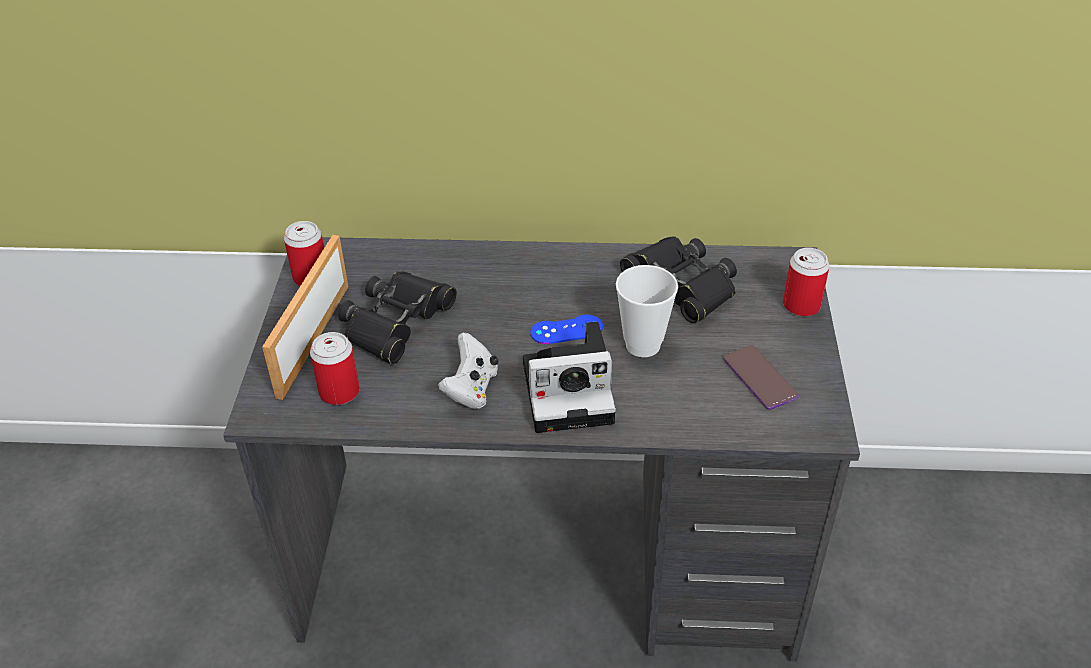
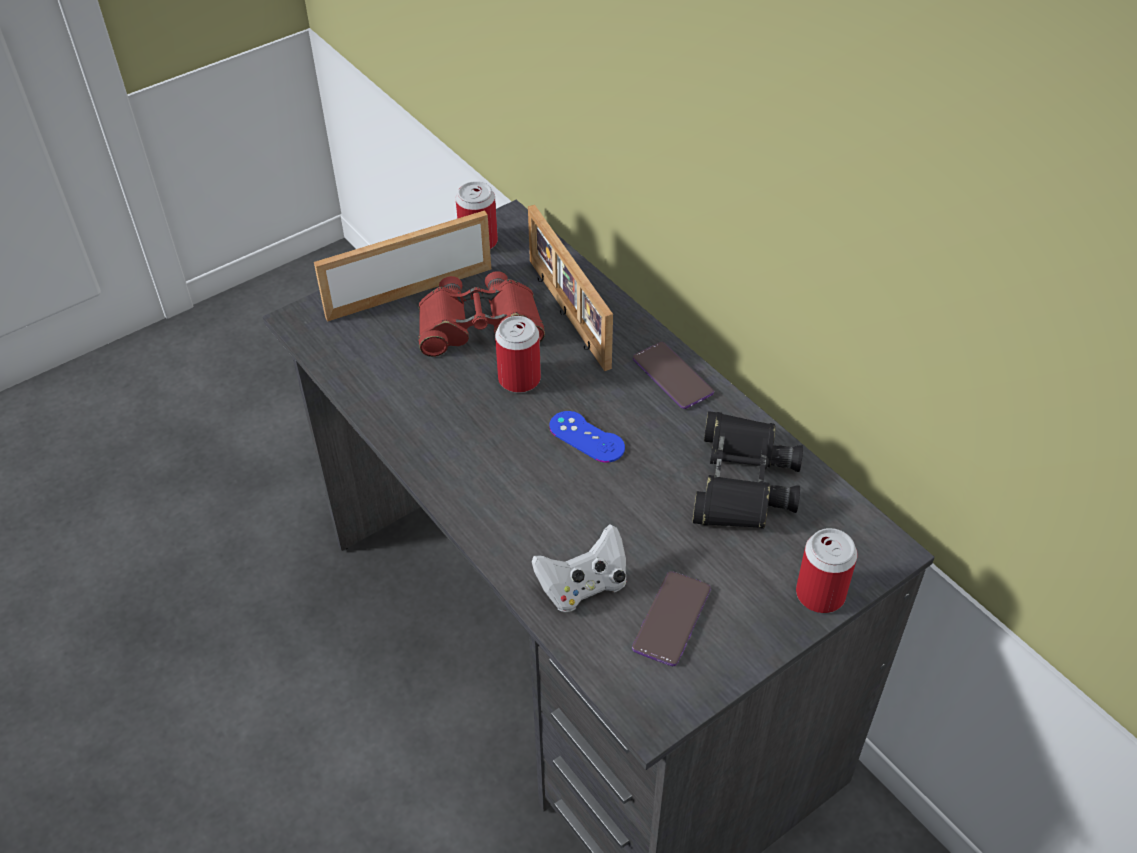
camera: 50 degrees right, 5 degrees up
can [310,332,360,405] -> can moved to [495,316,541,393]
black binoculars [338,271,457,364] -> red binoculars [418,271,545,357]
white game controller [438,333,499,409] -> white game controller moved to [532,524,626,612]
camera [523,321,616,433] -> none
cup [616,265,678,357] -> none
none -> picture frame [528,205,613,371]
none -> phone [633,342,714,409]

